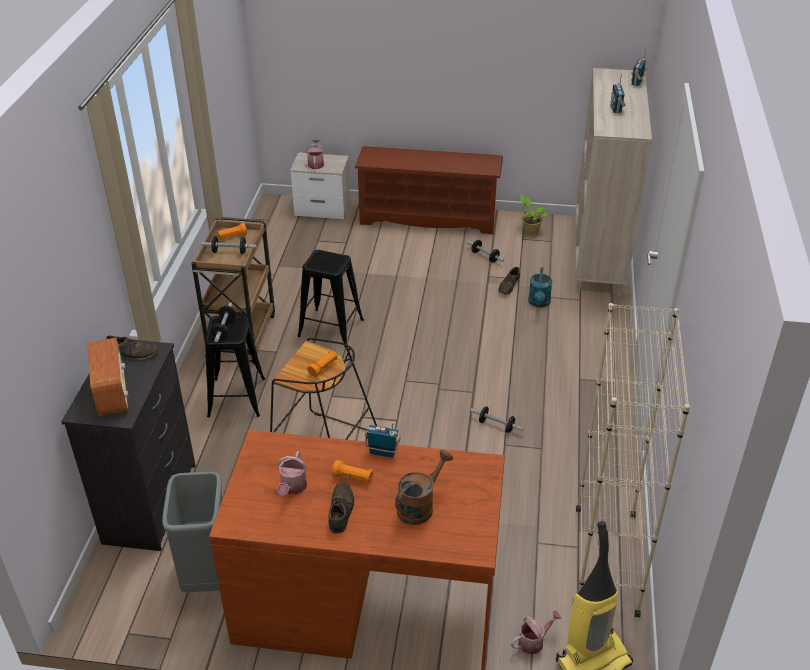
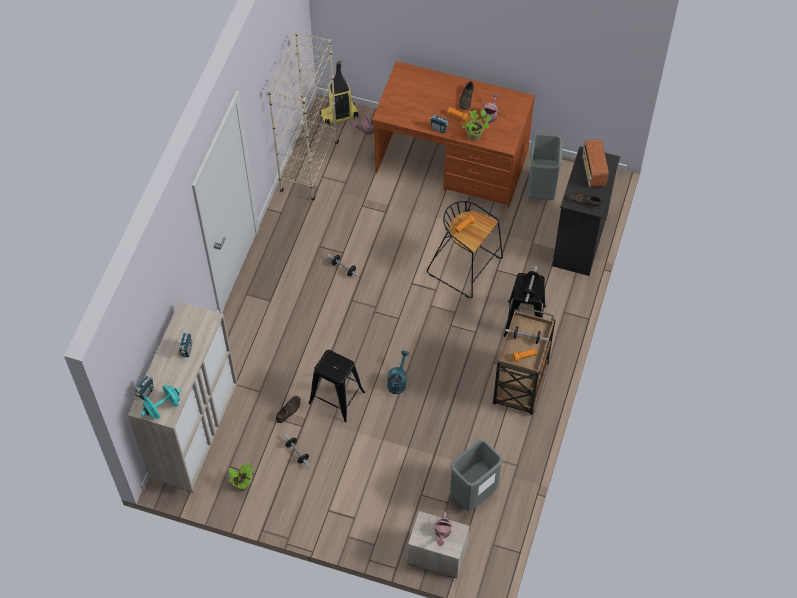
camera: 170 degrees left, 20 degrees up
black stool [298,250,364,348] -> black stool moved to [308,350,365,422]
brown shoe rack [355,146,503,234] -> none
brown watering can [395,449,453,525] -> none
turquoise watering can [528,267,552,308] -> turquoise watering can moved to [387,350,409,394]
none -> turquoise dumbbell [141,385,182,419]
none -> grey trash can [450,439,503,511]
none -> potted plant [462,109,492,141]

